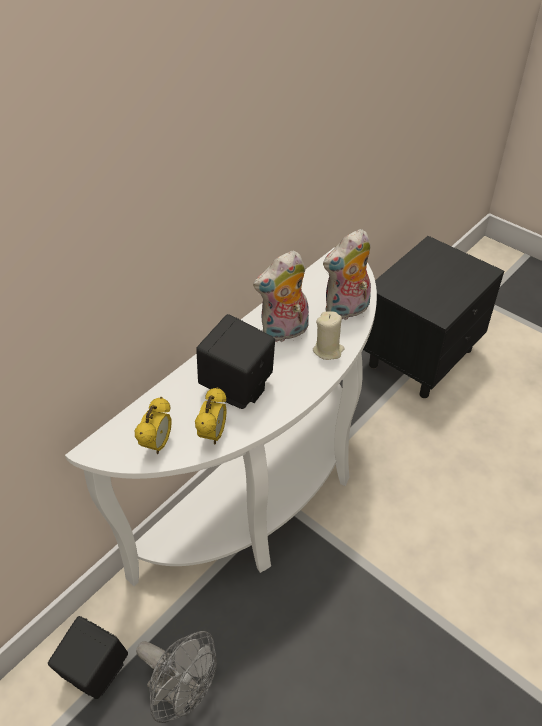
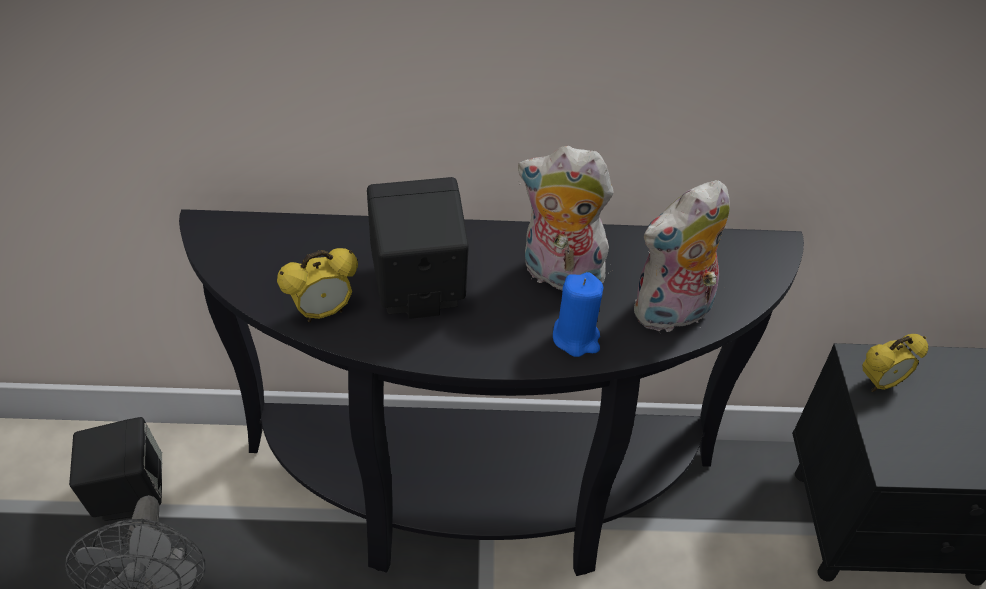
camera: 45 degrees right, 0 degrees up
white console table [65,246,377,586] -> black console table [179,209,804,576]
alarm clock [135,397,172,454] -> alarm clock moved to [862,334,928,392]
beige candle [313,311,344,360] -> blue candle [553,272,603,357]
plush toy [323,229,371,320] -> plush toy turned 45 degrees counterclockwise [634,180,730,332]

